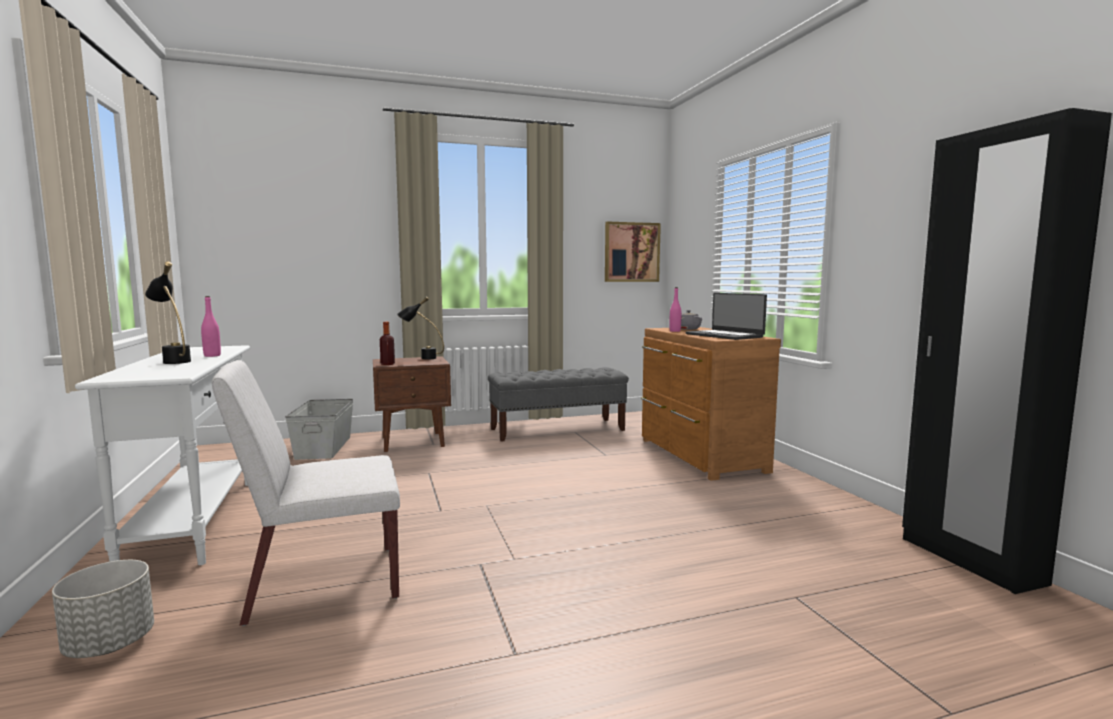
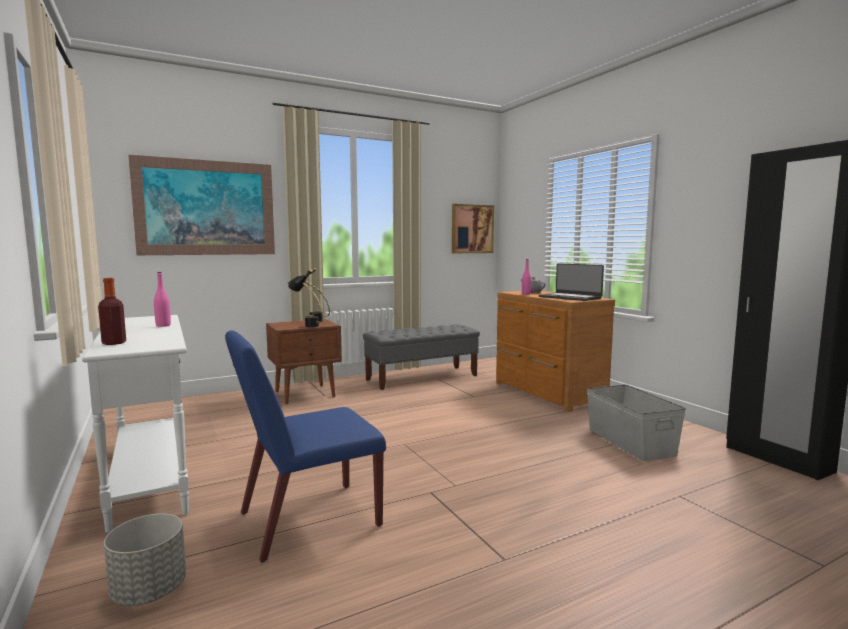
camera: 10 degrees left, 0 degrees up
black table lamp [145,261,191,364] -> black table lamp moved to [288,269,323,327]
white chair [211,360,400,626] -> blue chair [225,330,386,562]
grey storage box [285,399,354,460] -> grey storage box moved to [587,384,686,461]
bottle [380,322,395,365] -> bottle moved to [98,278,126,345]
none -> picture [129,155,275,255]

